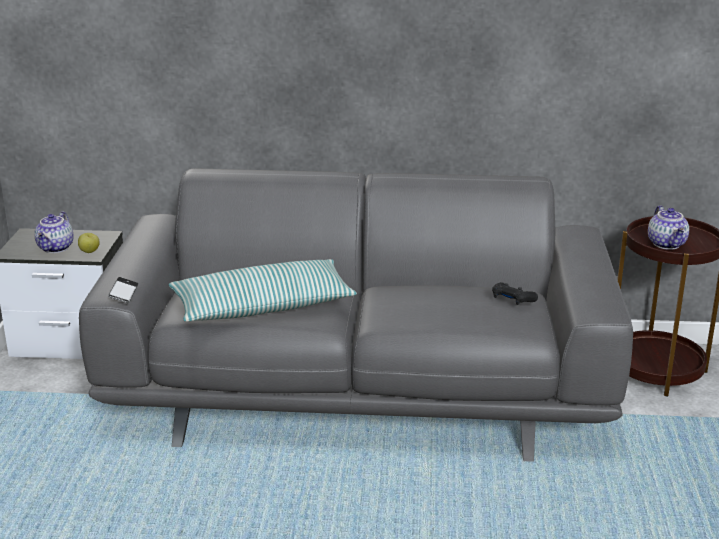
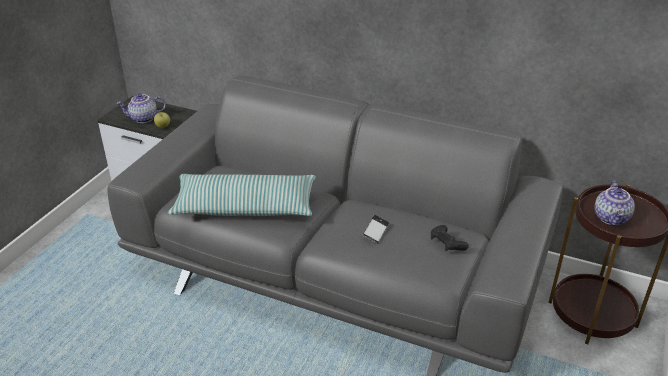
camera: 20 degrees right, 10 degrees up
teapot [34,211,74,253] -> teapot turned 45 degrees clockwise [116,93,166,123]
phone [108,277,138,303] -> phone moved to [363,215,389,244]

